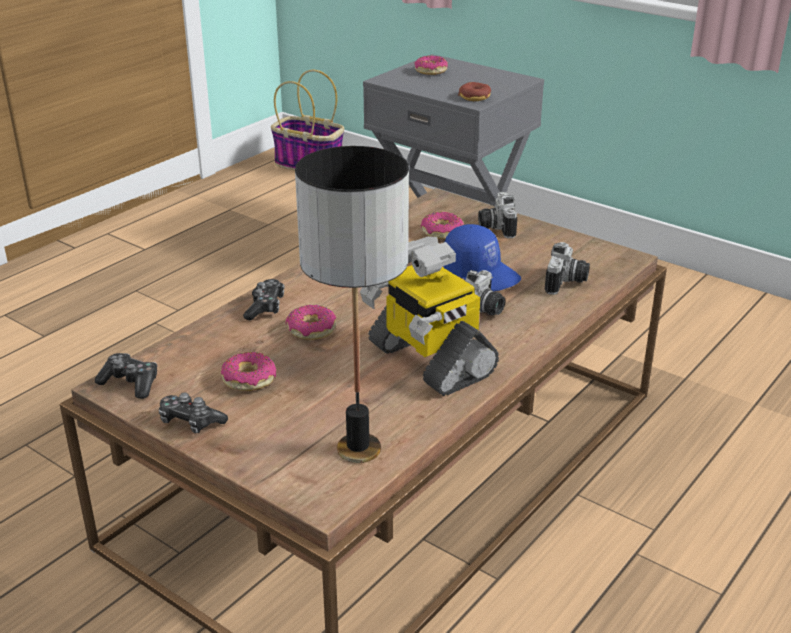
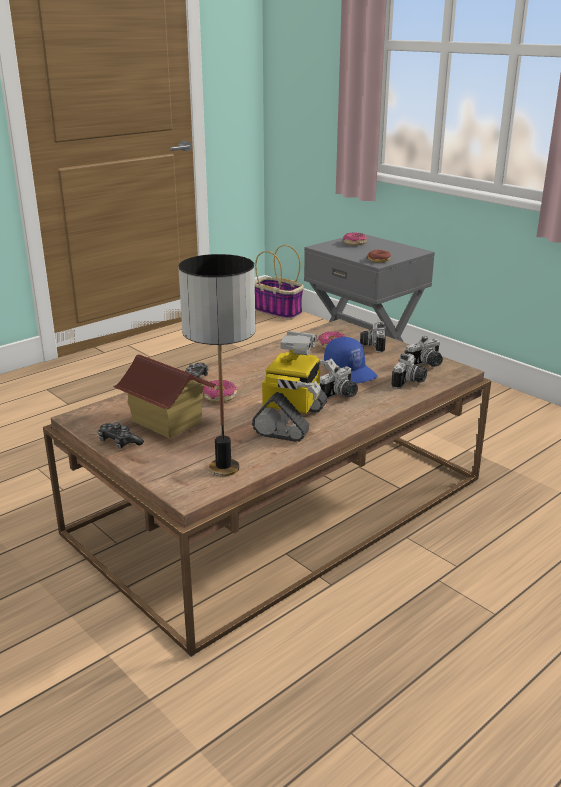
camera: 10 degrees right, 5 degrees down
game controller [95,353,157,399] -> none
donut [221,352,276,391] -> toy house [113,354,216,438]
toy robot [360,236,499,396] -> toy robot turned 135 degrees counterclockwise [252,331,336,442]
none -> camera [405,336,443,367]

